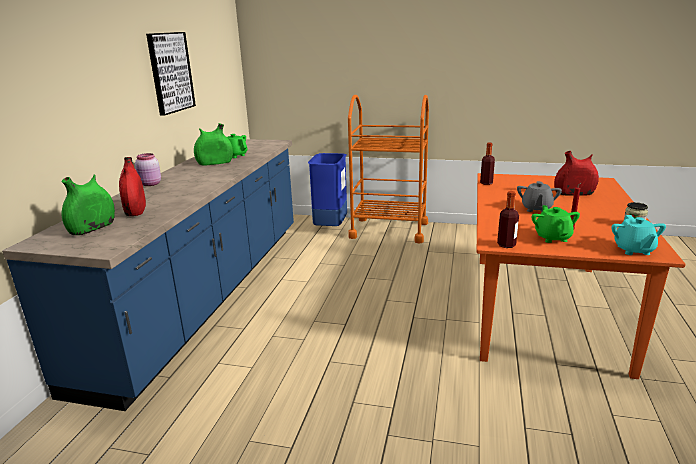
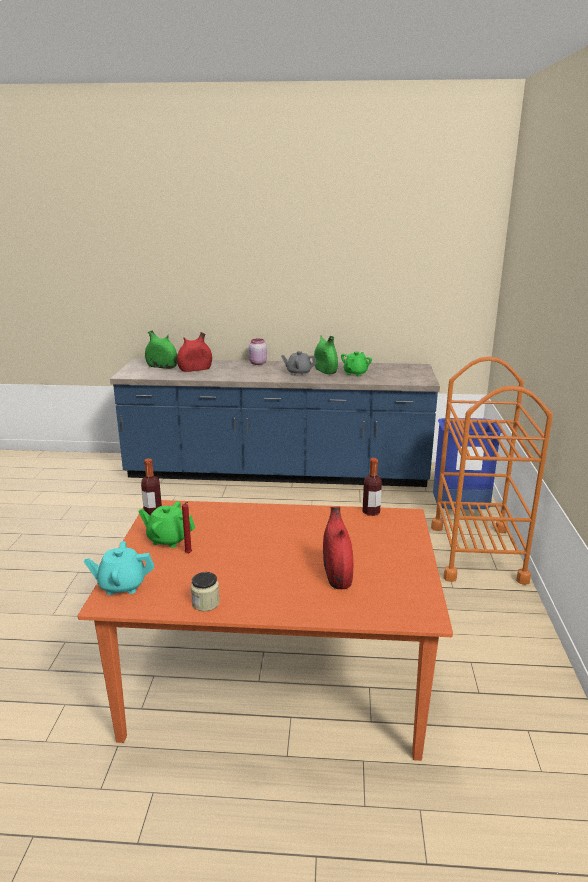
camera: 80 degrees right, 0 degrees up
picture [146,32,196,116] -> none
grey teapot [517,181,562,212] -> grey teapot moved to [281,351,317,376]
green teapot [532,205,580,243] -> green teapot turned 150 degrees counterclockwise [138,501,195,548]

